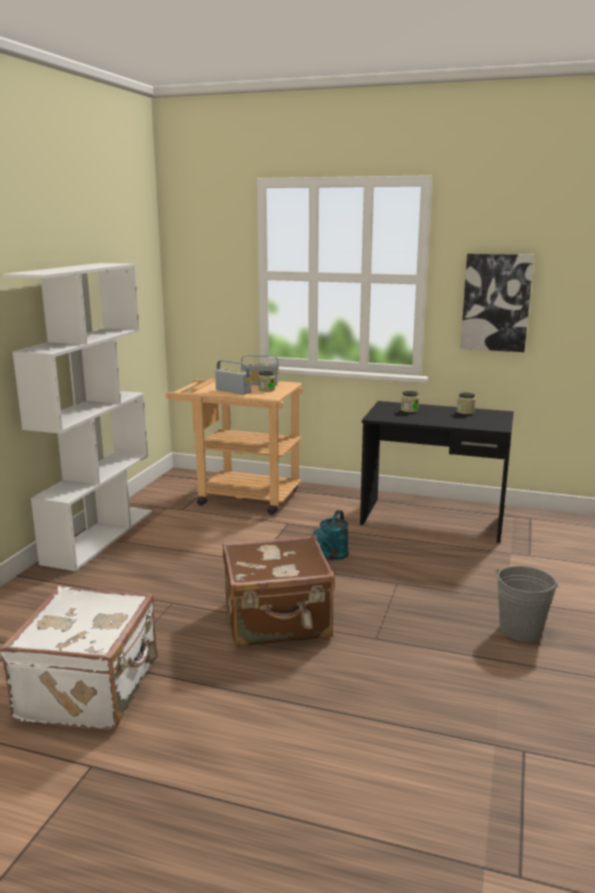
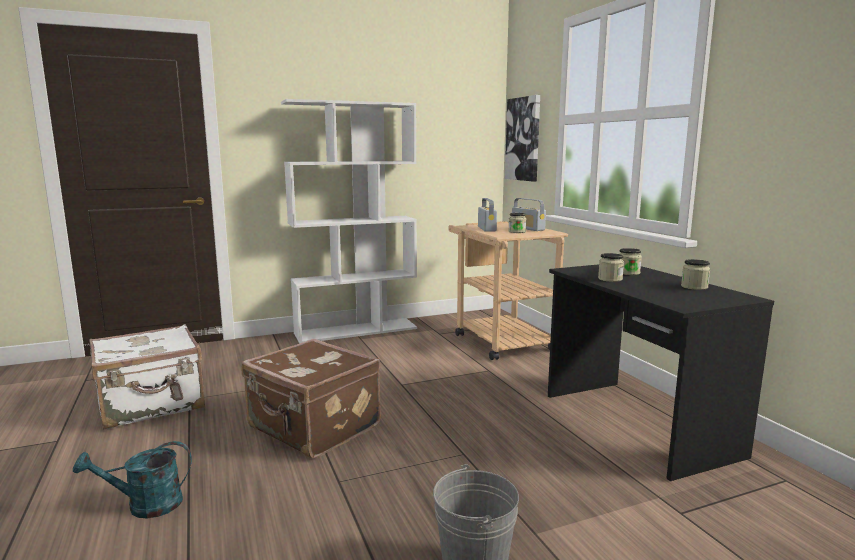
camera: 50 degrees right, 5 degrees down
turquoise watering can [312,510,349,560] -> turquoise watering can moved to [73,441,192,518]
picture [460,254,534,352] -> picture moved to [505,95,540,181]
none -> jar [598,253,624,282]

